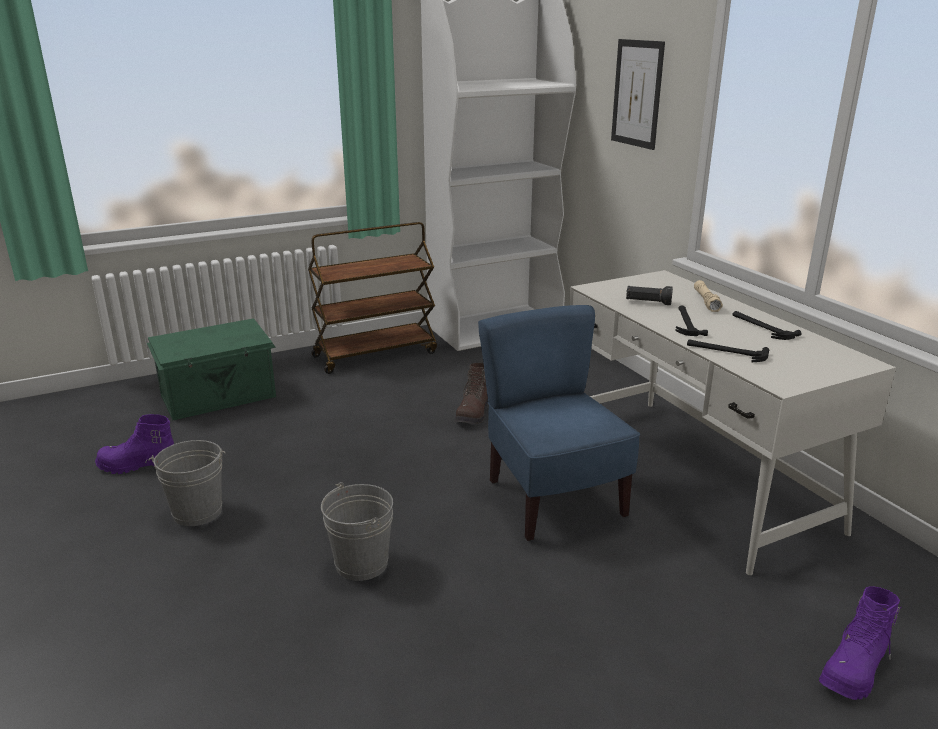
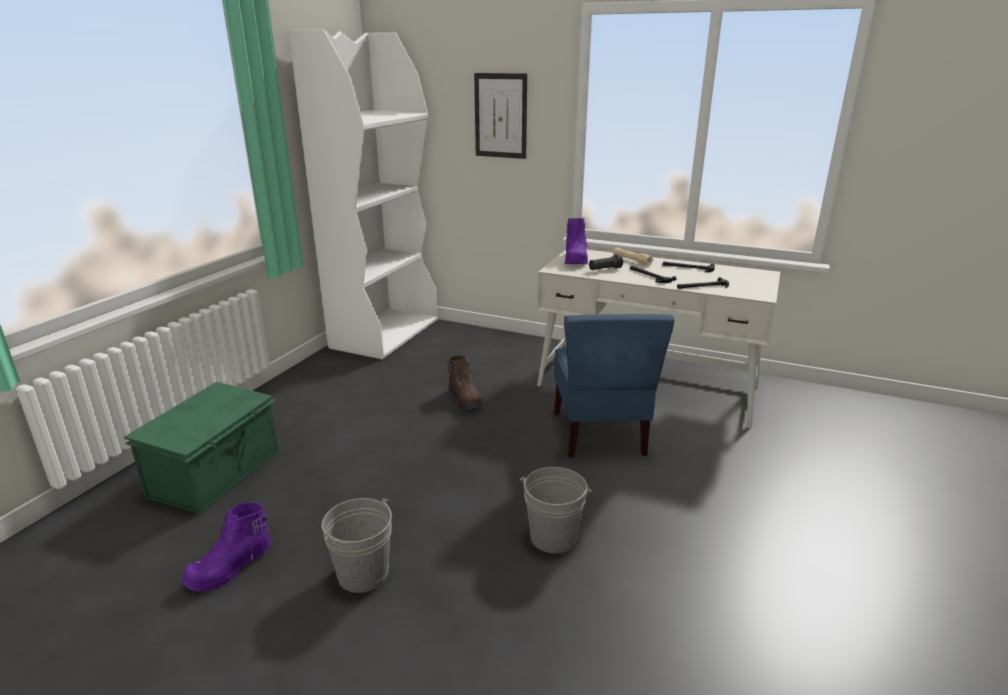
camera: 40 degrees left, 0 degrees up
brown cart [308,222,437,374] -> none
blue chair [478,305,640,541] -> blue chair turned 120 degrees counterclockwise [554,314,674,458]
purple boot [819,586,902,700] -> purple boot moved to [565,218,588,264]

